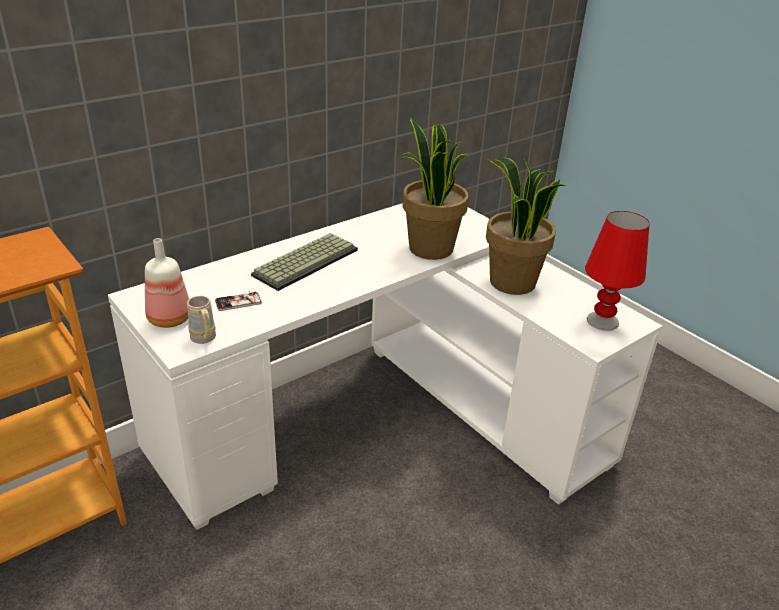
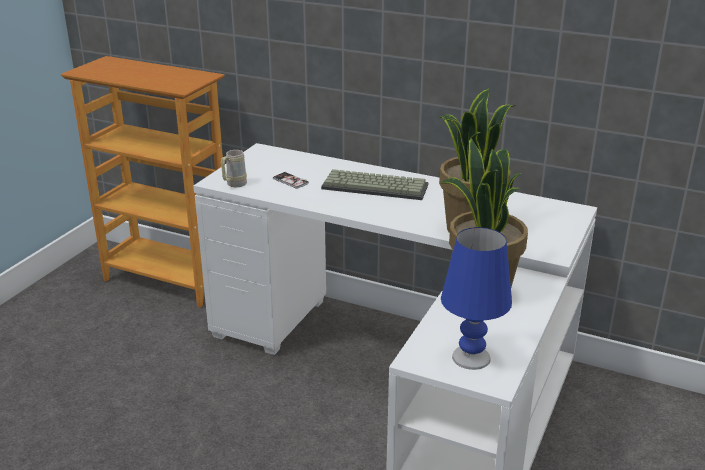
camera: 65 degrees right, 5 degrees down
bottle [145,238,189,328] -> none
red table lamp [585,211,650,331] -> blue table lamp [441,227,512,370]

